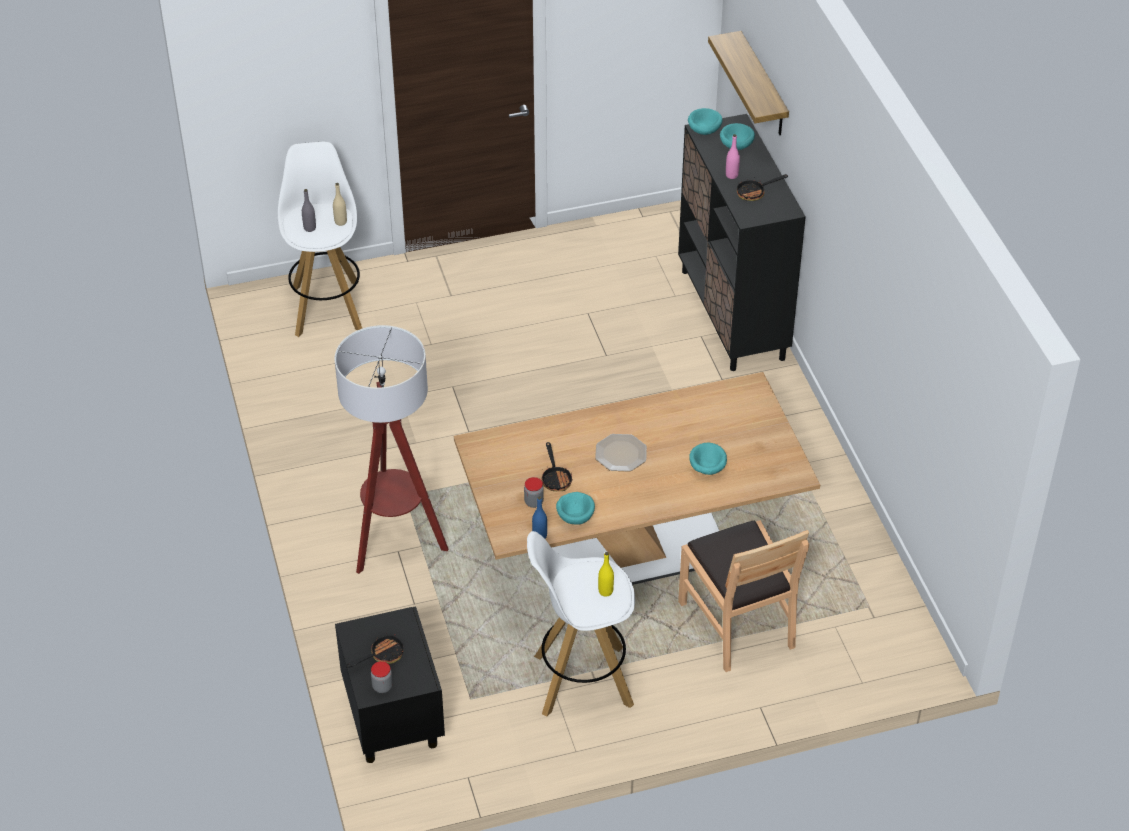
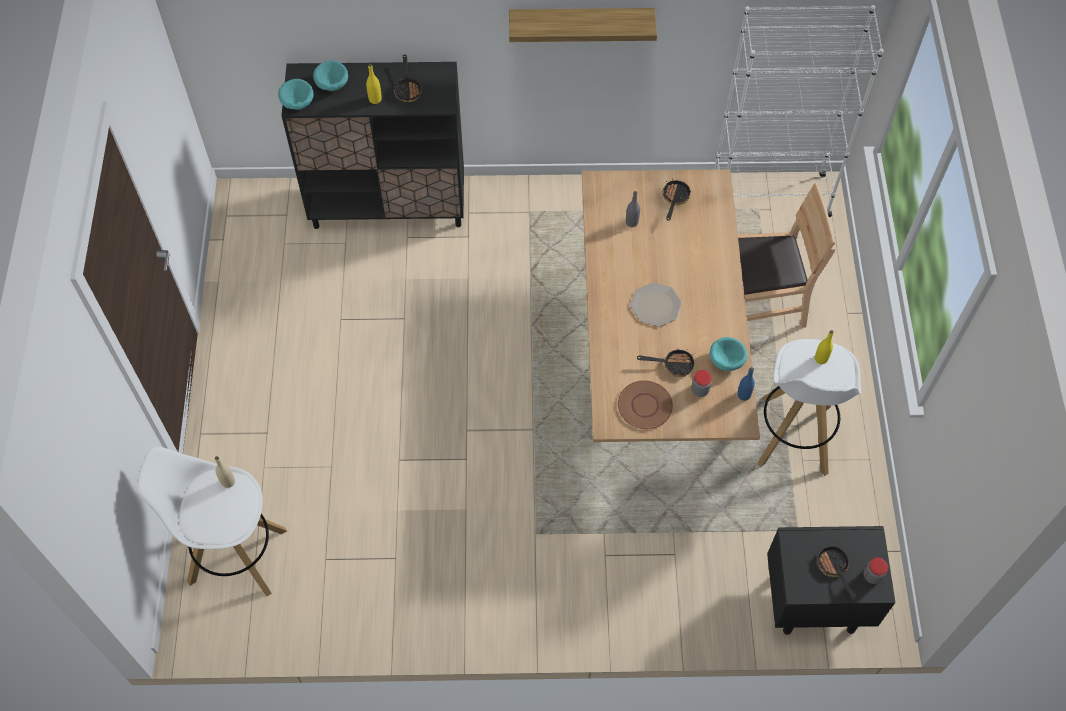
camera: 75 degrees left, 15 degrees up
grey bottle [302,189,316,232] -> grey bottle moved to [626,191,640,227]
floor lamp [334,325,448,574] -> none
turquoise bowl [689,443,727,475] -> none
shelf [708,31,789,135] -> shelf moved to [509,8,657,42]
pink bottle [726,134,740,179] -> yellow bottle [366,63,382,104]
none -> brown plate [618,380,673,429]
none -> frying pan [663,179,691,221]
none -> white bookcase [714,5,884,217]

